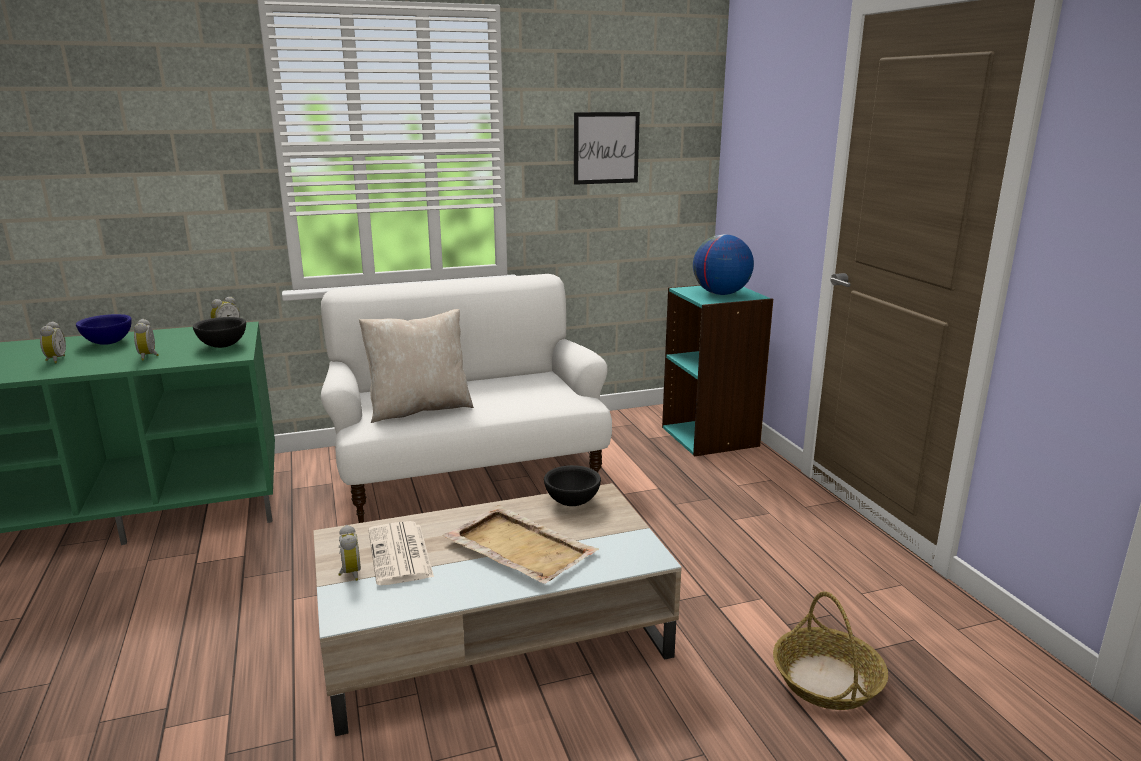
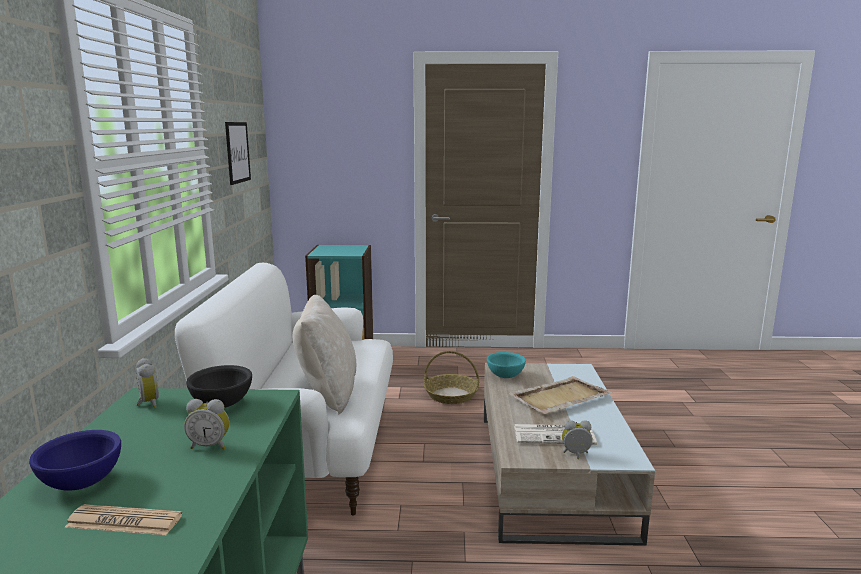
camera: 70 degrees left, 5 degrees down
alarm clock [40,321,66,363] -> newspaper [64,504,182,535]
black bowl [544,465,601,506] -> turquoise bowl [487,352,526,378]
globe [693,234,754,295] -> none
basket [773,591,888,710] -> basket moved to [424,351,479,404]

